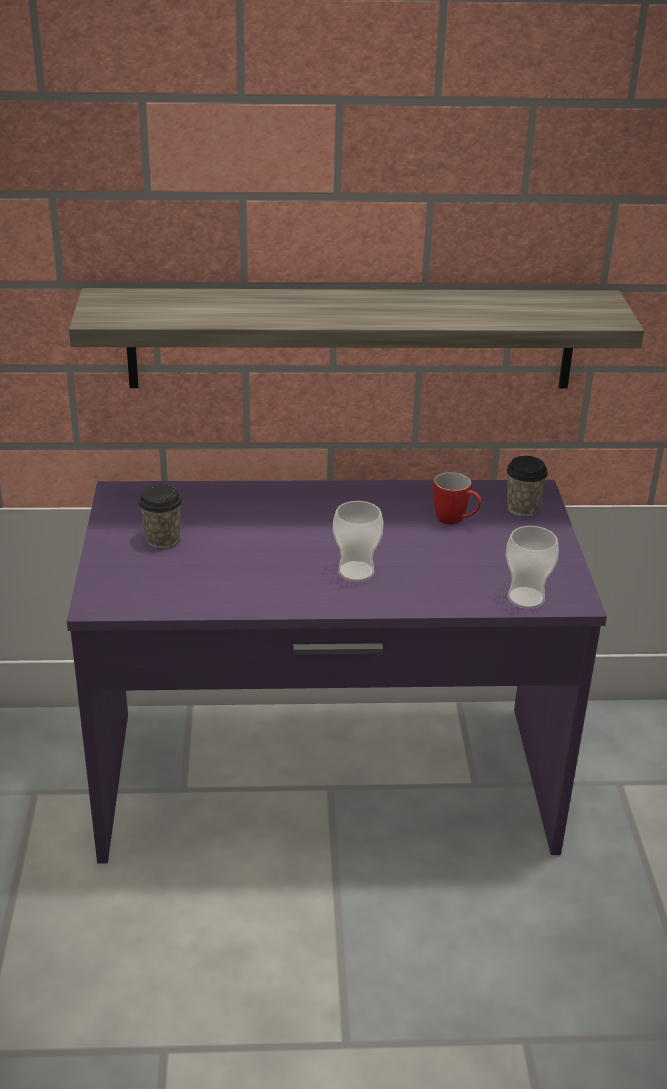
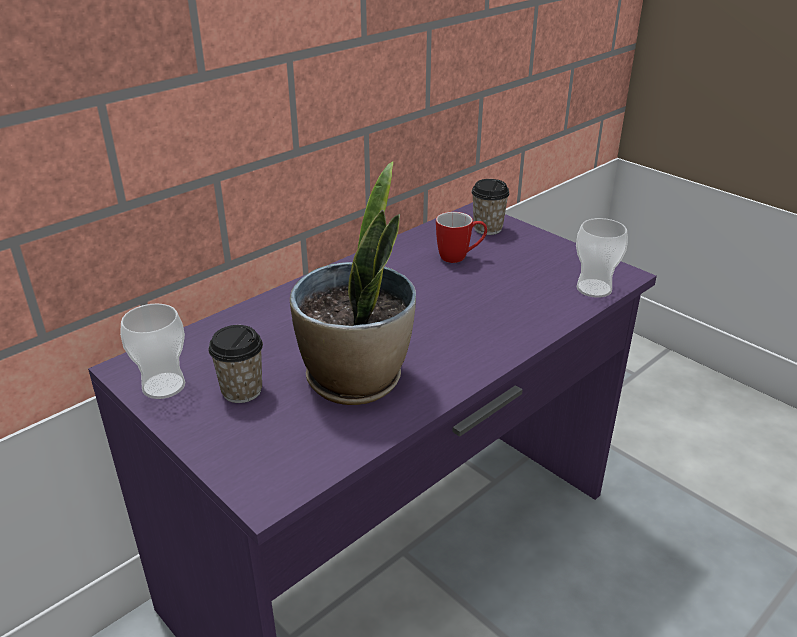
camera: 40 degrees left, 0 degrees up
shelf [69,288,644,389] -> none
cup [333,501,384,582] -> cup moved to [120,303,185,399]
none -> potted plant [290,161,416,405]

